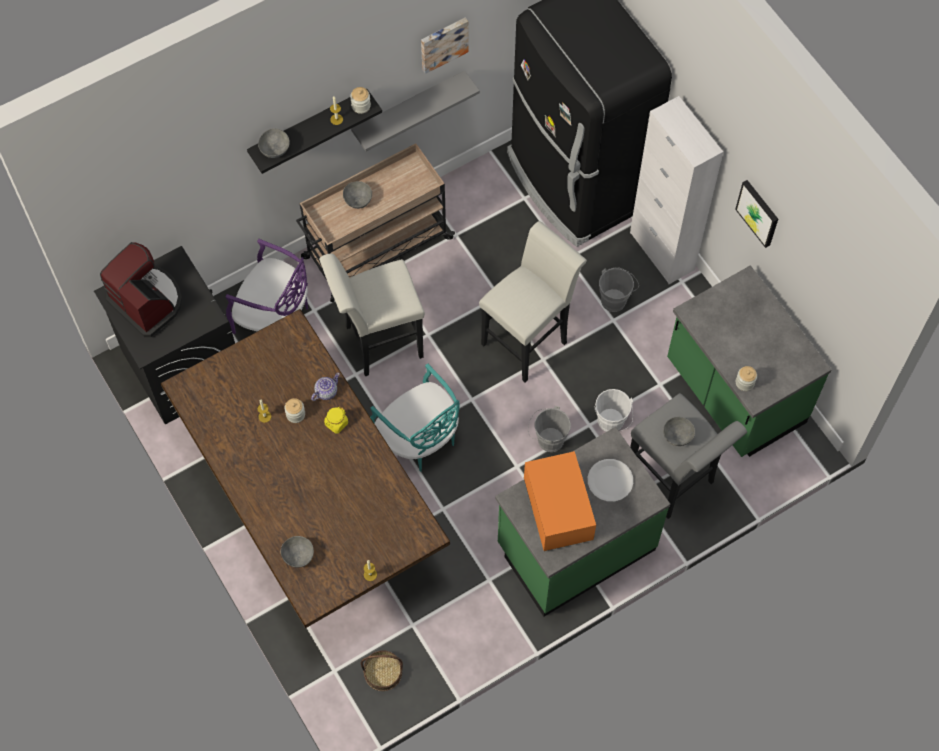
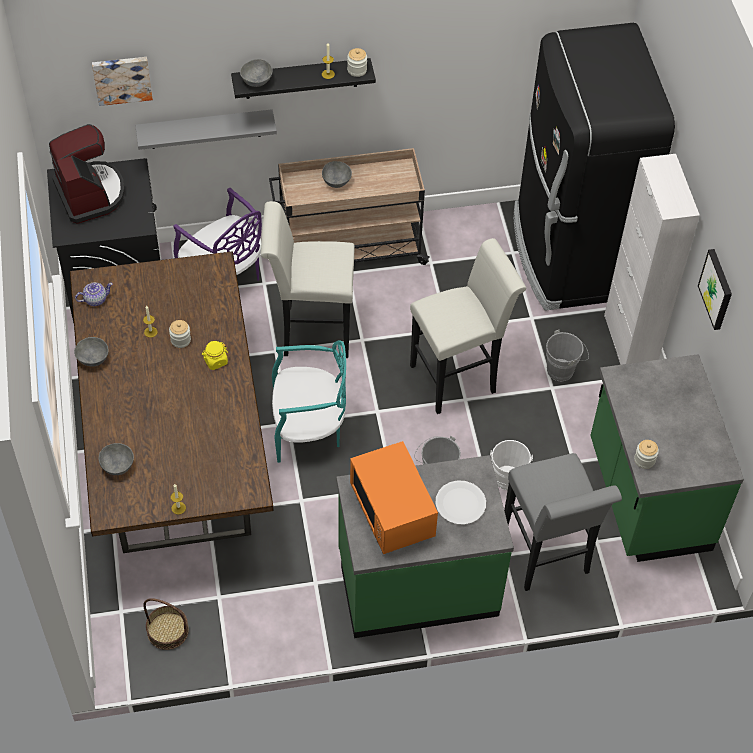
camera: 20 degrees right, 10 degrees down
teapot [311,373,340,401] -> teapot moved to [75,282,113,306]
grey shelf [351,70,480,152] -> grey shelf moved to [135,109,277,150]
turquoise chair [370,363,459,472] -> turquoise chair turned 75 degrees counterclockwise [272,340,346,463]
picture [421,18,469,74] -> picture moved to [92,57,153,106]
orange microwave [524,451,596,551] -> orange microwave turned 150 degrees clockwise [350,441,438,554]
grey bowl [663,417,695,446] -> grey bowl moved to [74,337,109,367]

